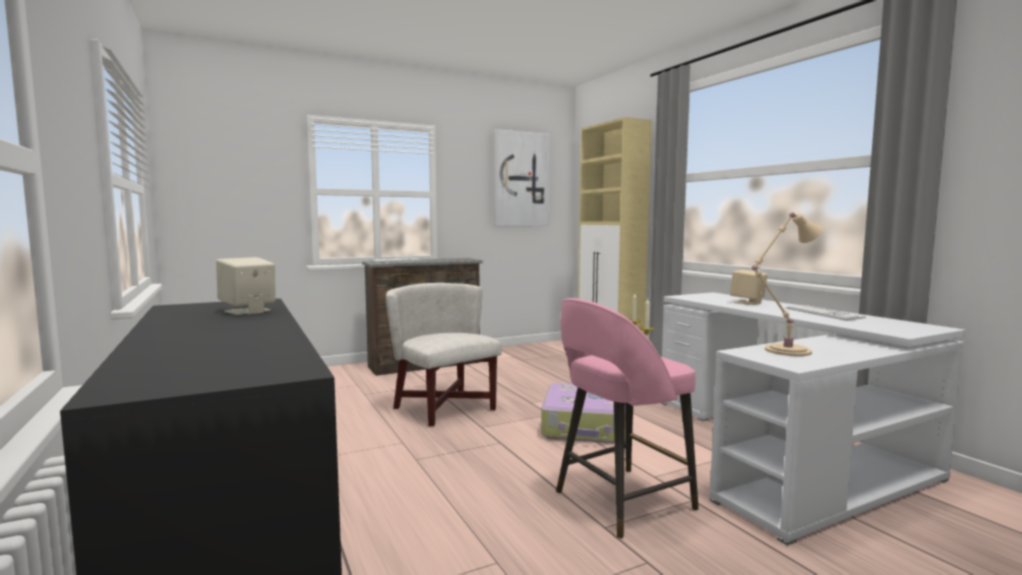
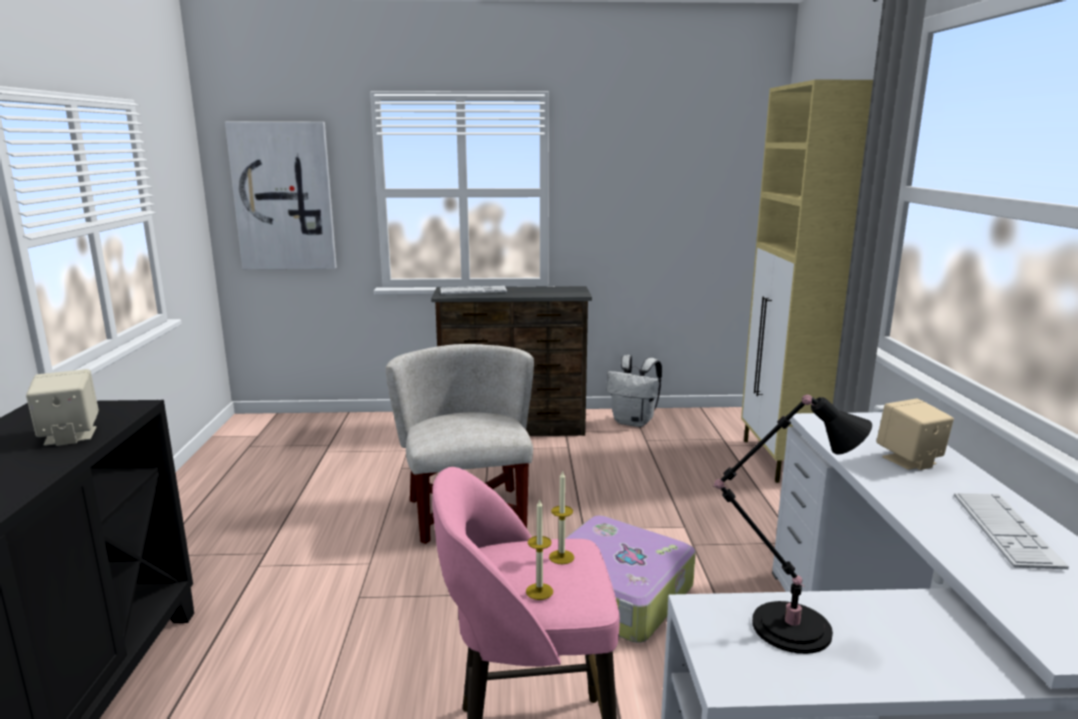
camera: 25 degrees right, 10 degrees up
picture [494,129,550,226] -> picture moved to [225,122,337,269]
beige table lamp [752,212,823,356] -> black table lamp [713,395,872,654]
none -> white backpack [606,355,662,427]

